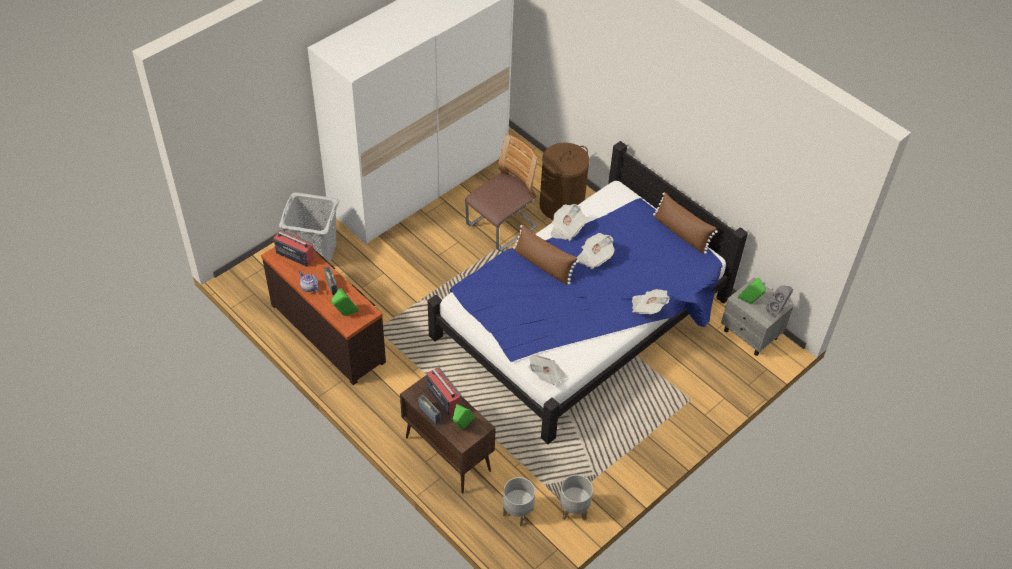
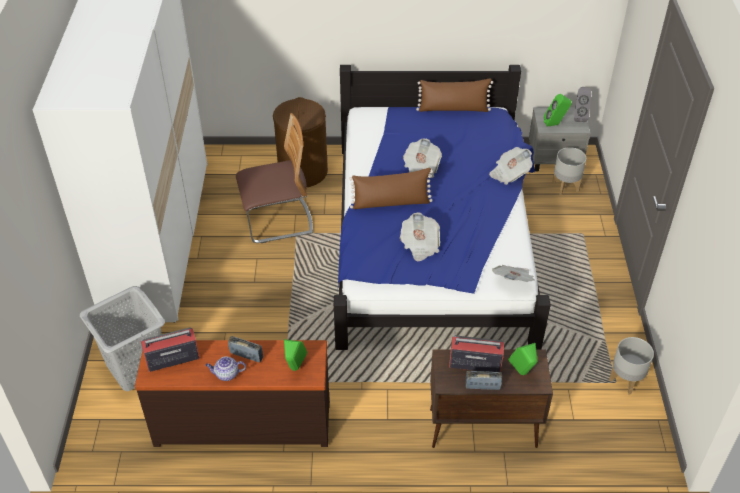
camera: 45 degrees left, 5 degrees down
chair [465,134,538,251] -> chair turned 75 degrees clockwise [236,113,313,243]
grey planter [503,477,535,526] -> grey planter moved to [552,147,586,195]
newspaper [551,204,586,241] -> newspaper moved to [400,213,440,262]

